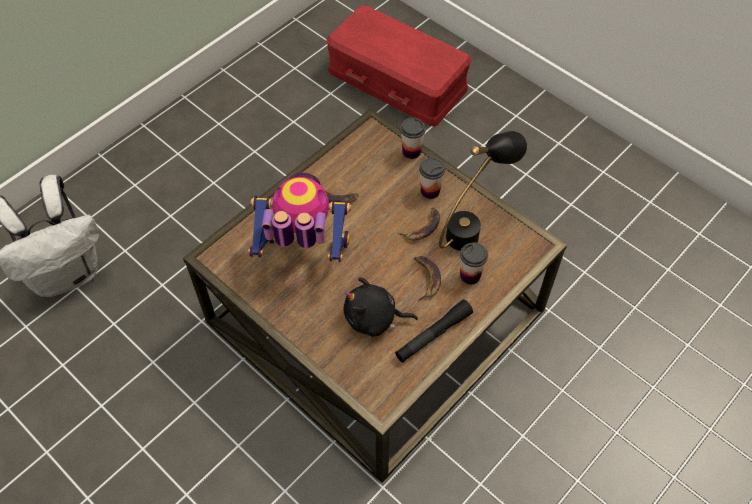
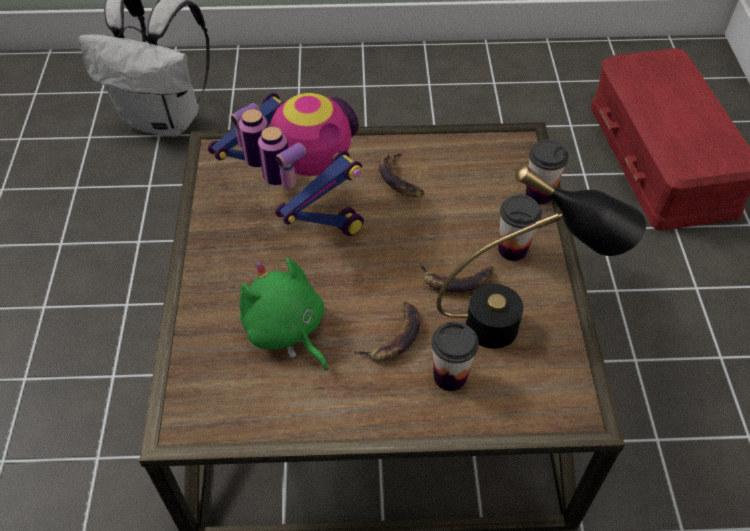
camera: 45 degrees right, 5 degrees down
black plush toy [344,277,418,336] -> green plush toy [239,258,328,371]
black flashlight [395,299,473,363] -> none

